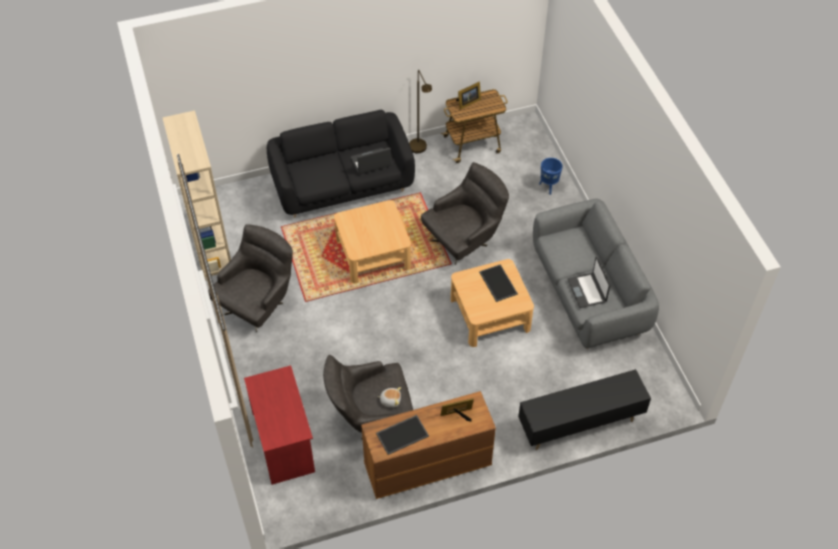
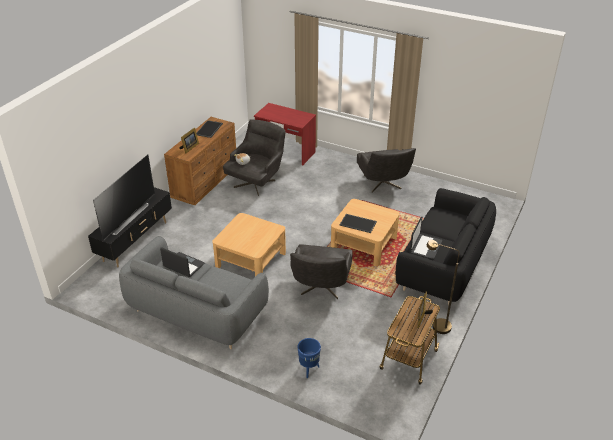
camera: 135 degrees right, 15 degrees down
beige bookcase [163,110,231,280] -> none
tray [479,264,518,302] -> tray moved to [340,214,377,233]
none -> television [93,155,155,241]

